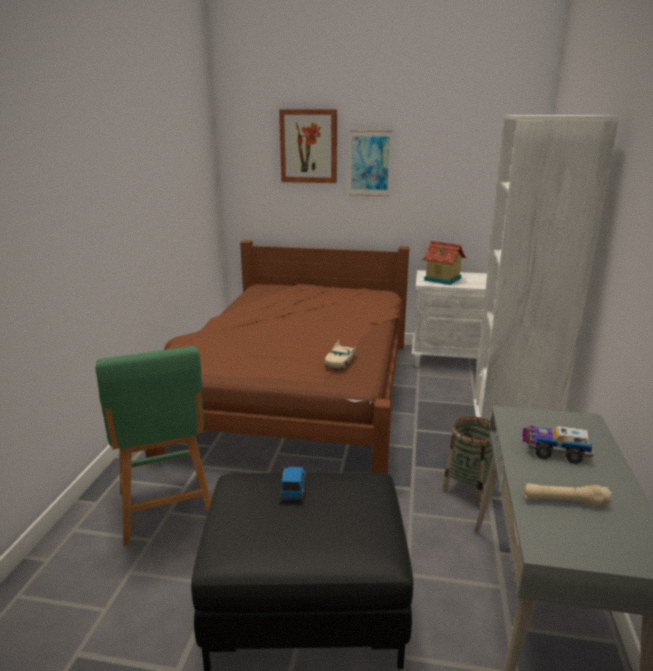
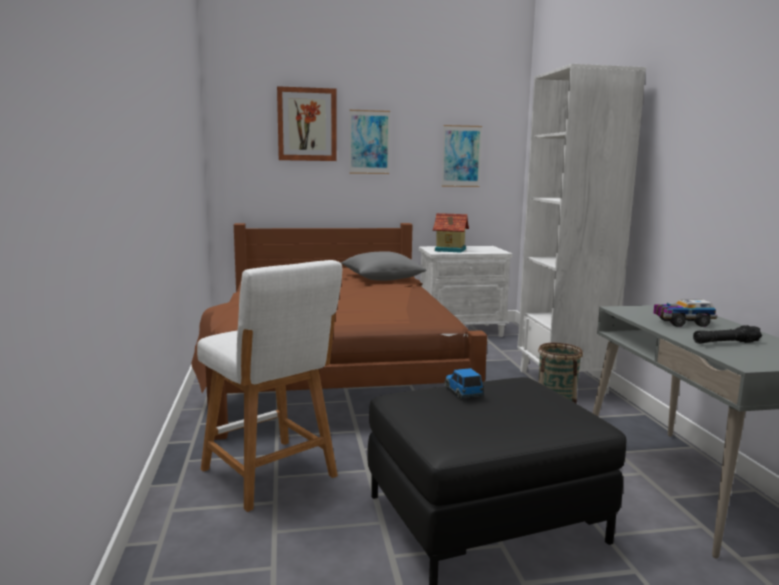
camera: 20 degrees left, 10 degrees down
green stool [96,346,211,545] -> white stool [197,260,342,512]
beige toy car [324,340,358,369] -> none
beige flashlight [524,483,612,506] -> black flashlight [693,325,762,344]
none -> grey pillow [341,251,426,281]
none -> picture [441,125,482,187]

